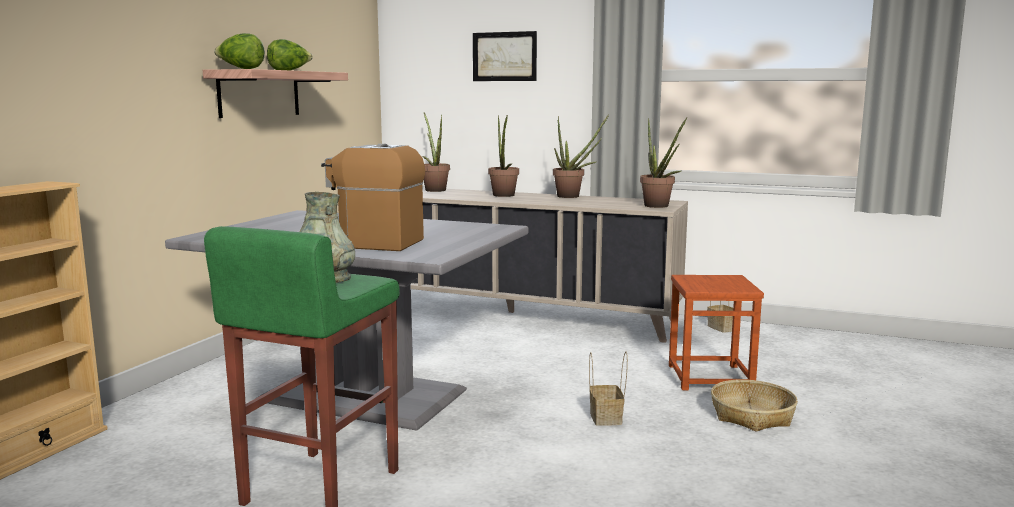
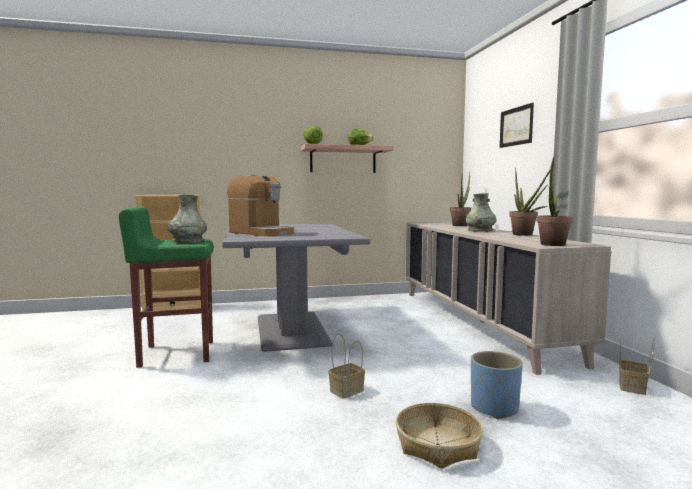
camera: 55 degrees right, 5 degrees down
coffee machine [321,144,425,251] -> coffee machine turned 150 degrees clockwise [227,175,294,236]
potted plant [488,115,519,197] -> grey vase [466,193,496,232]
brown stool [669,275,764,390] -> blue planter [471,351,523,419]

